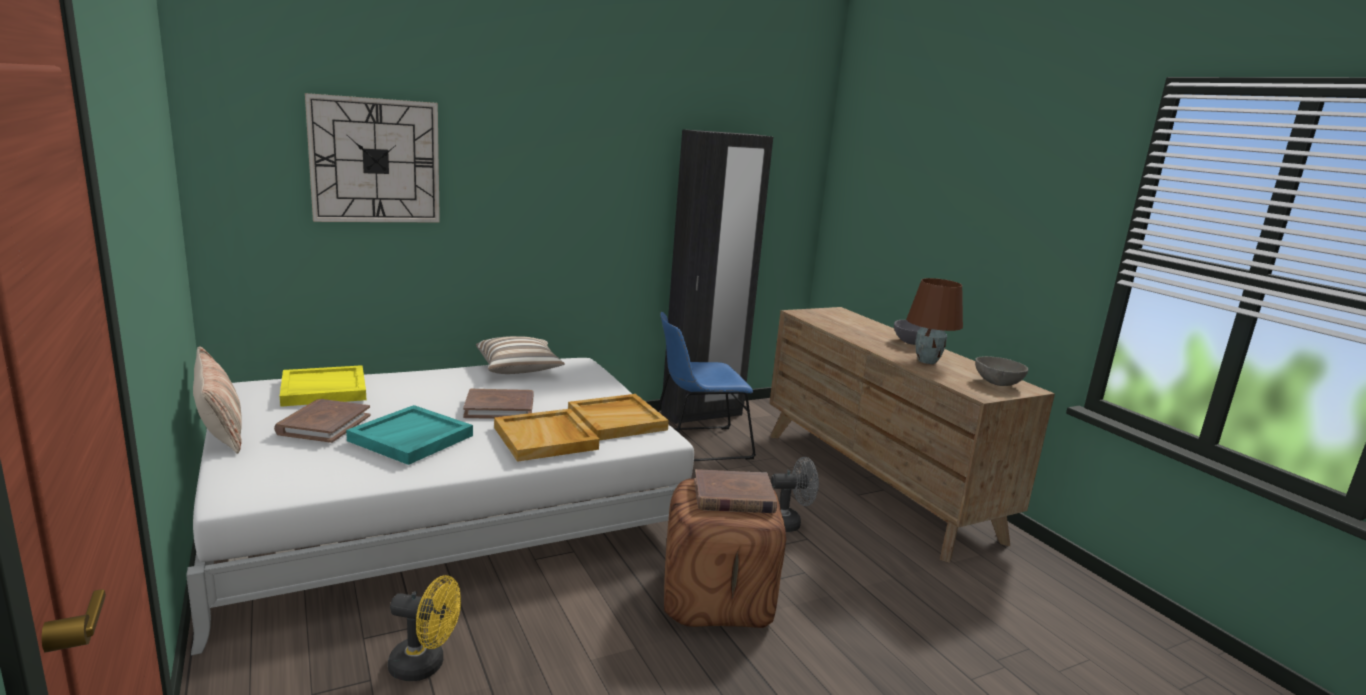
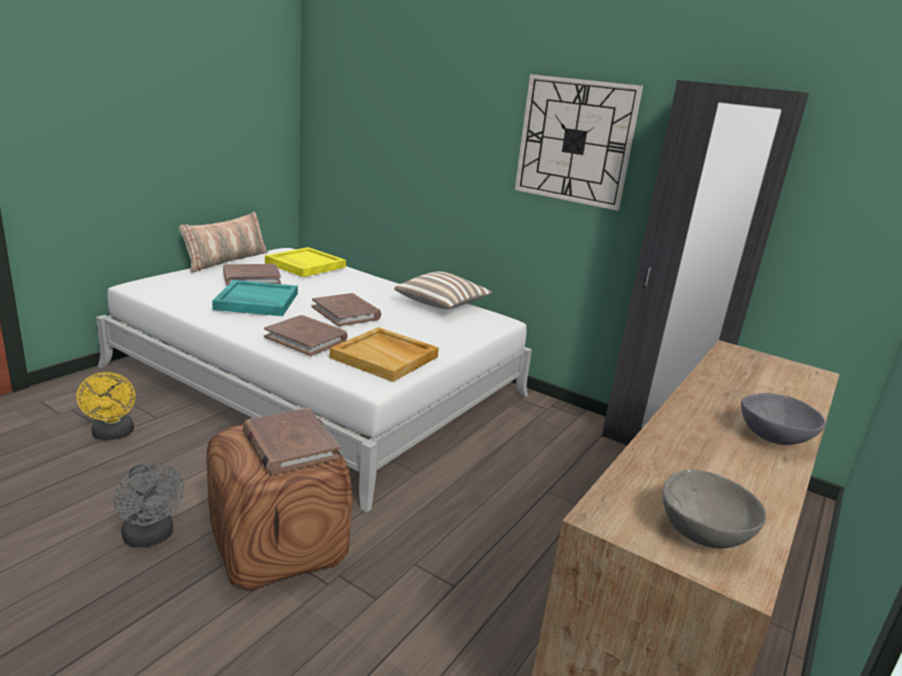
camera: 60 degrees right, 5 degrees up
wall clock [305,93,440,222] -> wall clock moved to [515,74,643,211]
beige tray [494,409,599,462] -> brown book [264,315,348,356]
blue chair [657,312,756,461] -> none
grey fan [771,457,819,532] -> grey fan moved to [114,464,184,547]
brown table lamp [906,278,963,364] -> none

